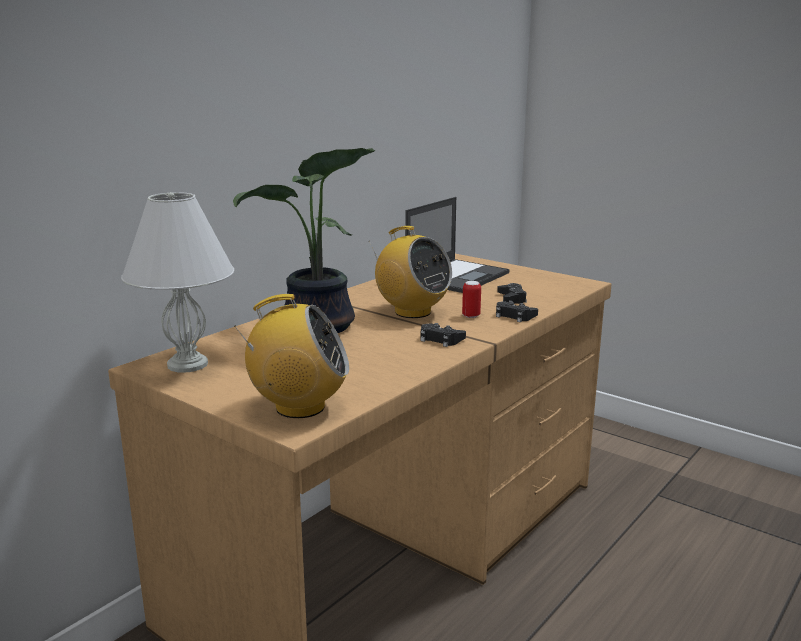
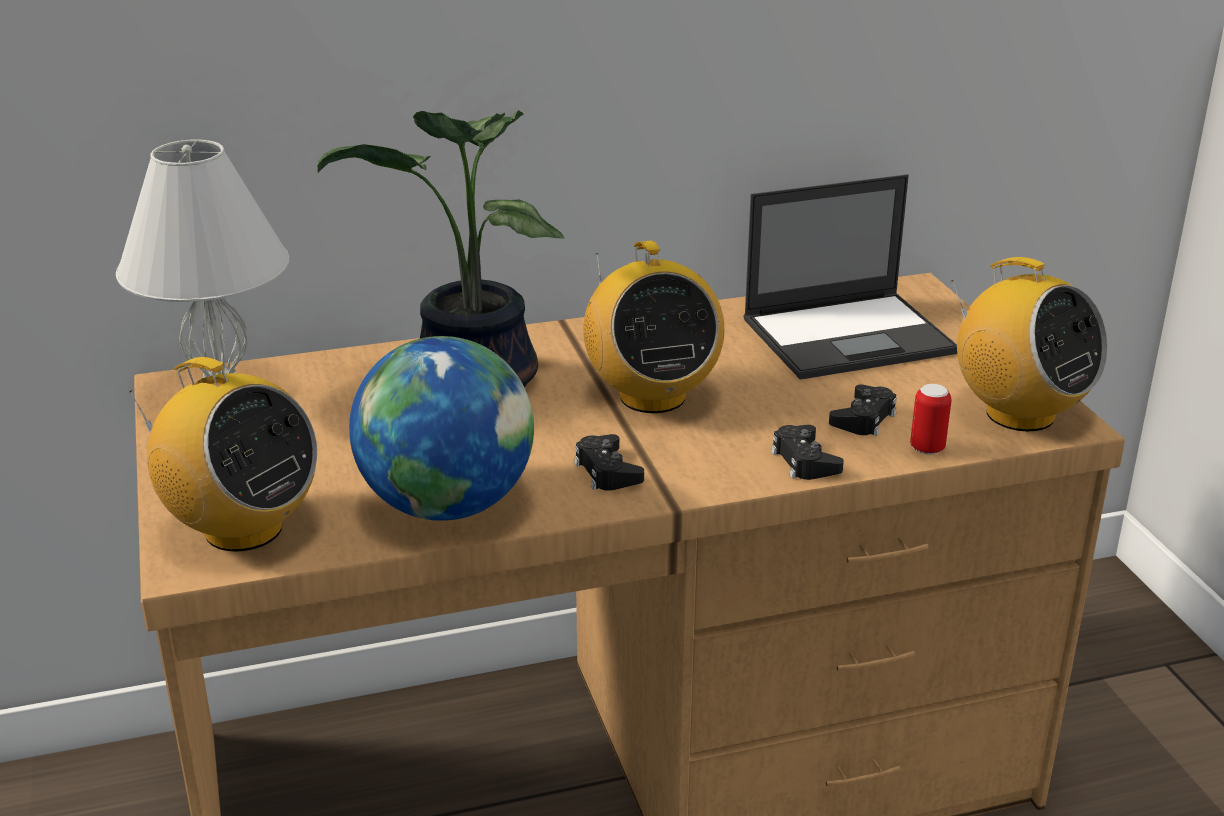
camera: 35 degrees right, 10 degrees up
can [462,281,481,318] -> can moved to [910,384,952,454]
none -> globe [349,336,534,521]
none -> radio [951,257,1107,431]

